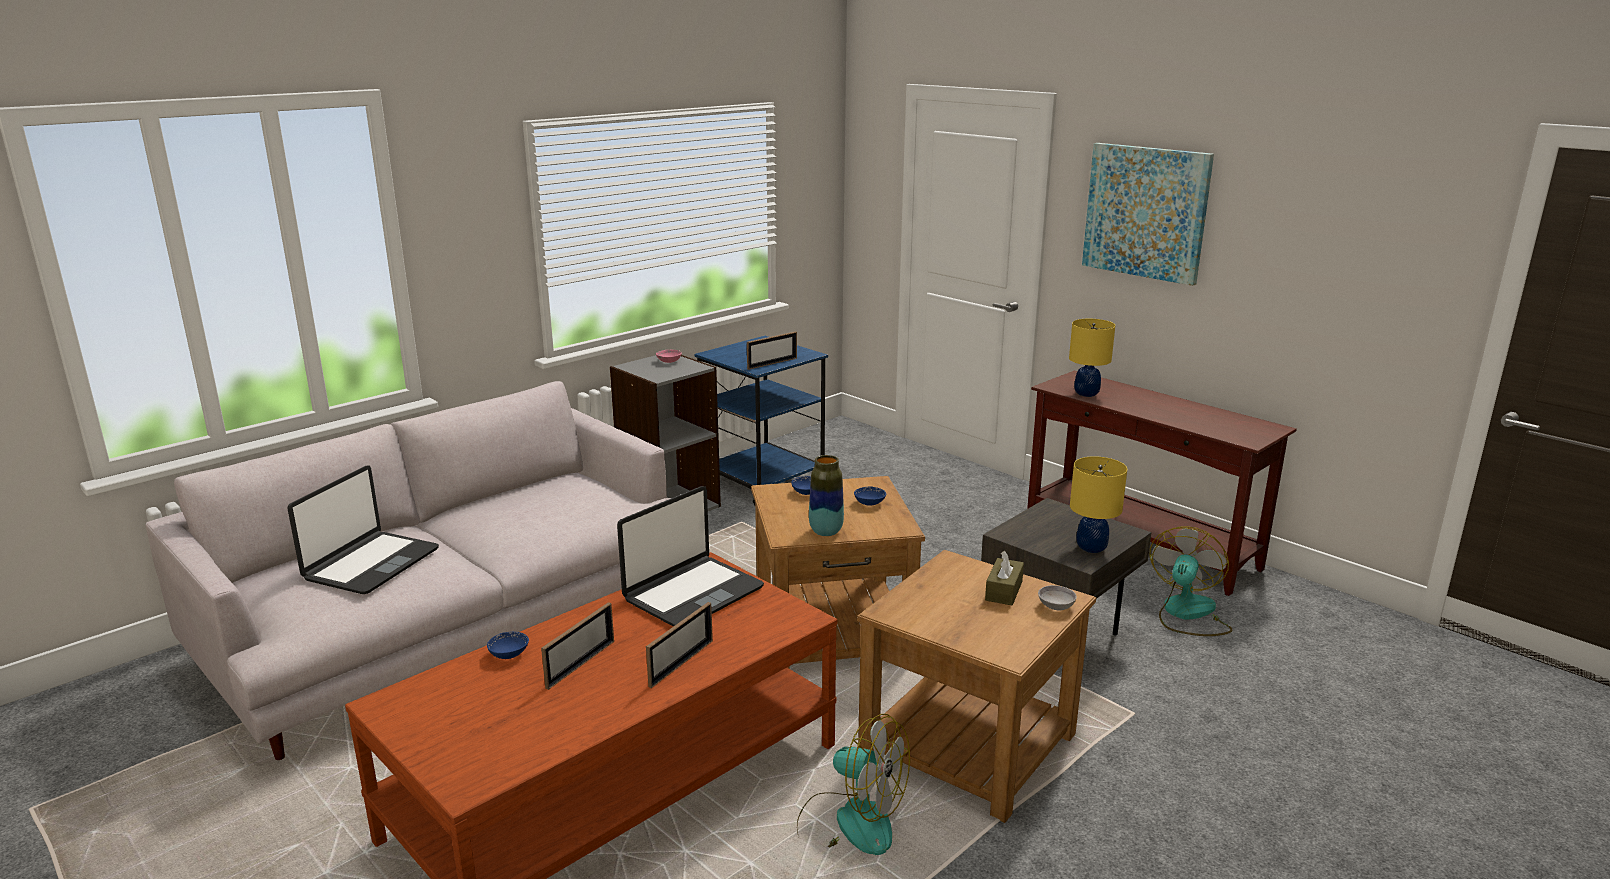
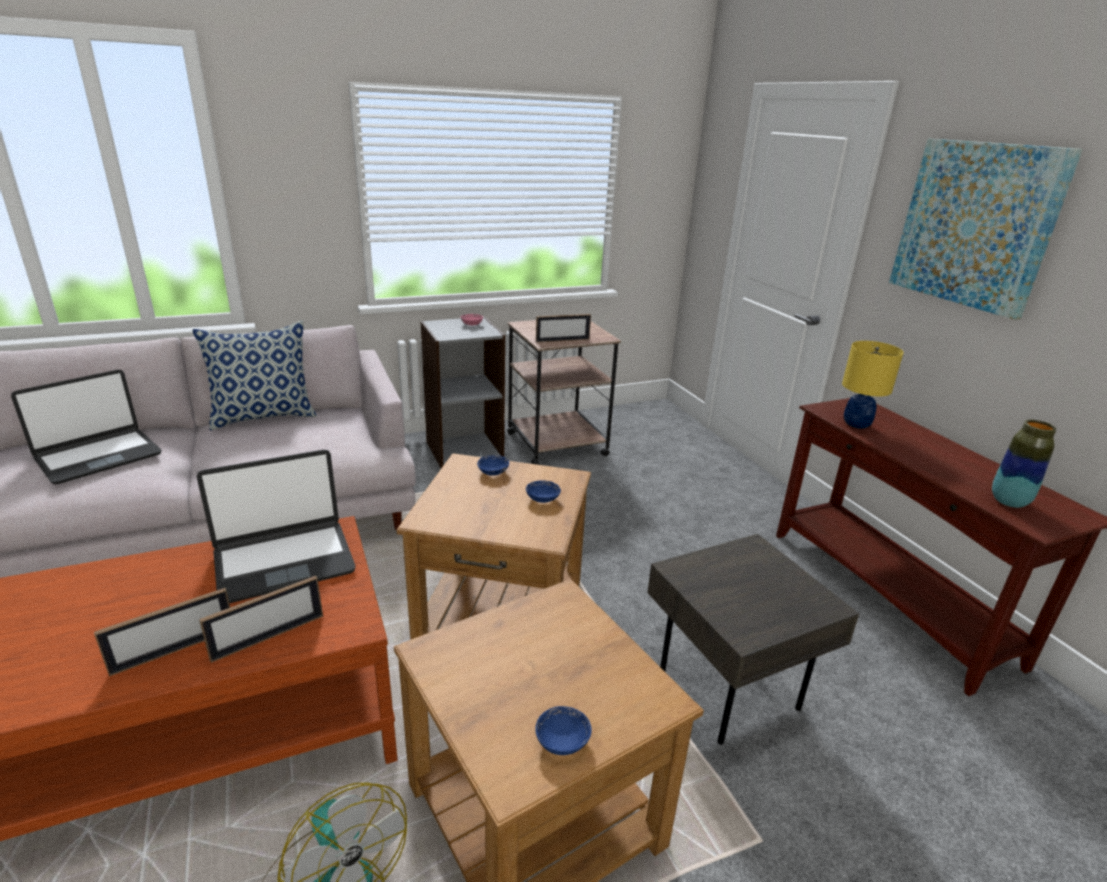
camera: 20 degrees right, 5 degrees up
blue bowl [487,632,529,659] -> blue bowl moved to [535,706,592,755]
picture frame [541,602,614,690] -> picture frame moved to [199,576,323,663]
blue cart [694,336,828,505] -> brown cart [507,320,621,465]
vase [809,455,844,536] -> vase moved to [992,420,1056,508]
brown tissue box [985,551,1024,605] -> none
grey bowl [1038,585,1077,610] -> none
yellow table lamp [1070,456,1127,553] -> none
fan [1150,526,1232,636] -> none
none -> pillow [192,320,317,430]

